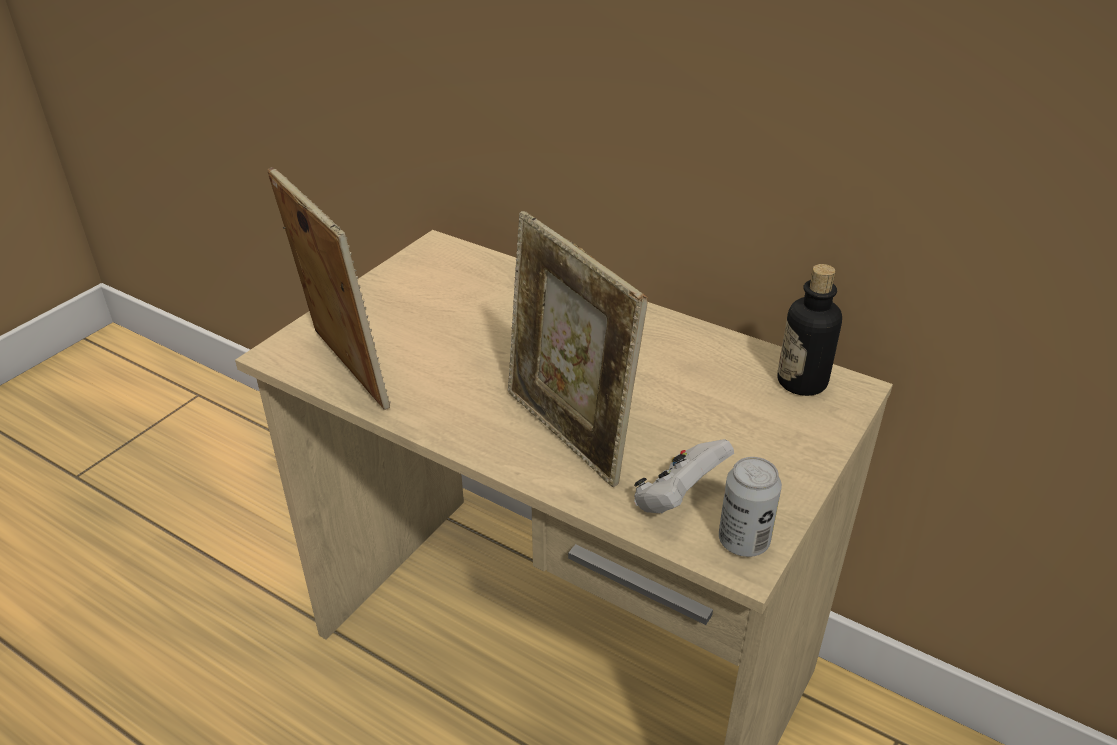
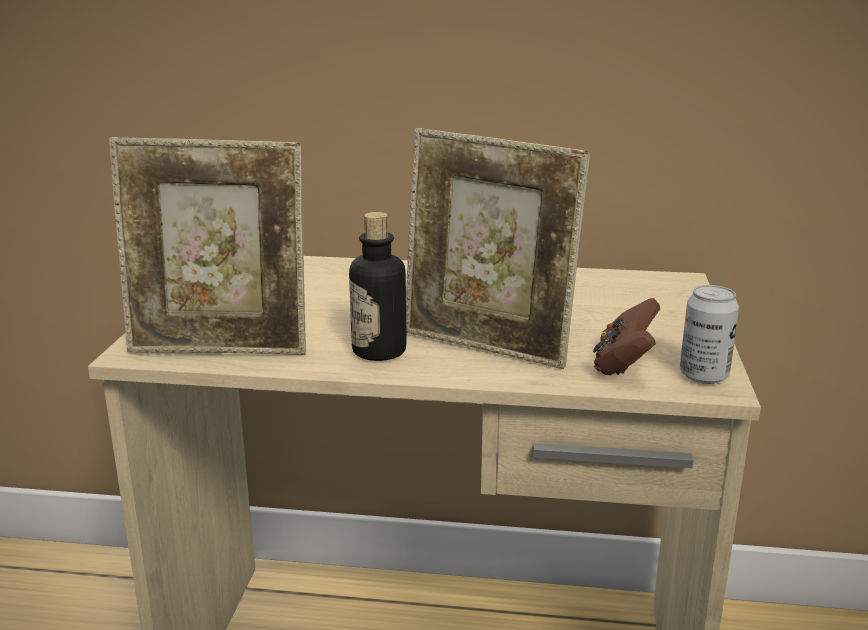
camera: 25 degrees left, 15 degrees down
picture frame [267,167,391,410] -> picture frame turned 150 degrees clockwise [109,137,306,355]
white game controller [634,439,734,513] -> brown game controller [593,298,660,375]
bottle [778,264,842,396] -> bottle moved to [349,212,406,361]

